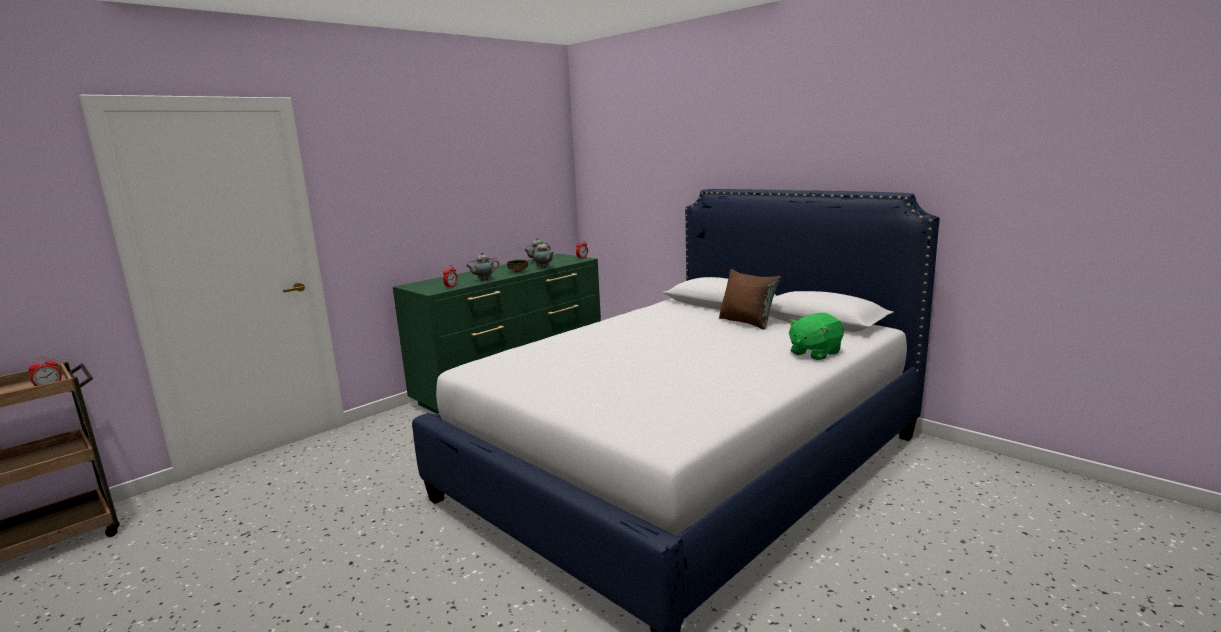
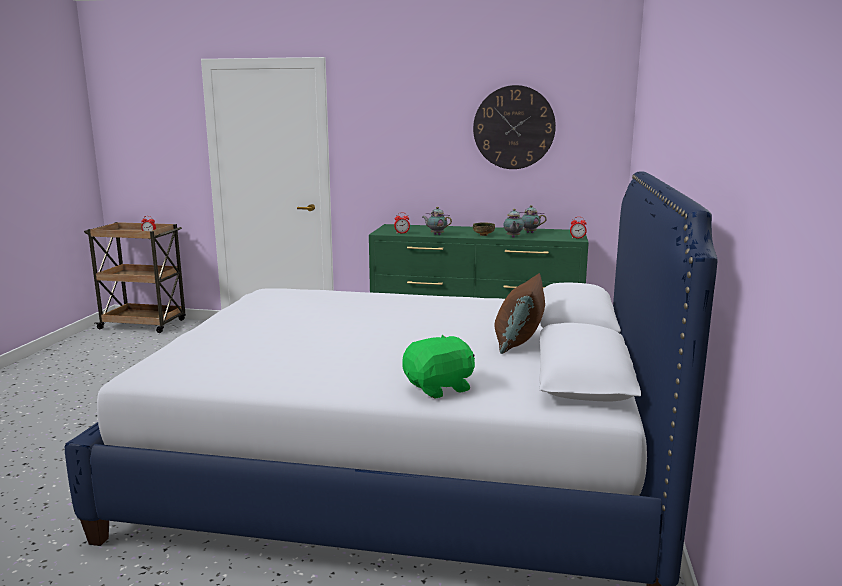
camera: 55 degrees right, 0 degrees up
green plush toy [788,313,844,360] -> green plush toy turned 135 degrees clockwise [402,335,475,399]
none -> wall clock [473,85,556,169]

